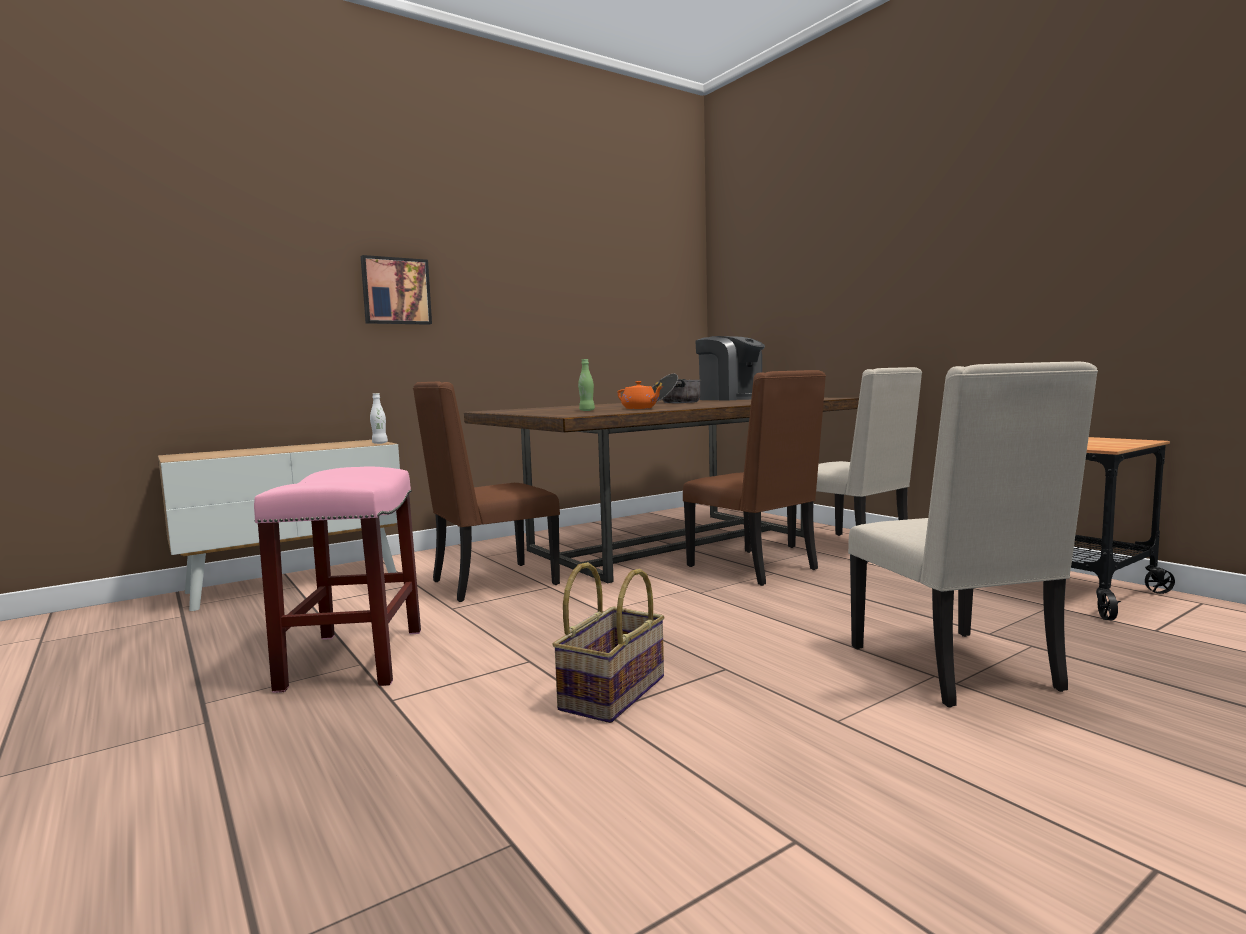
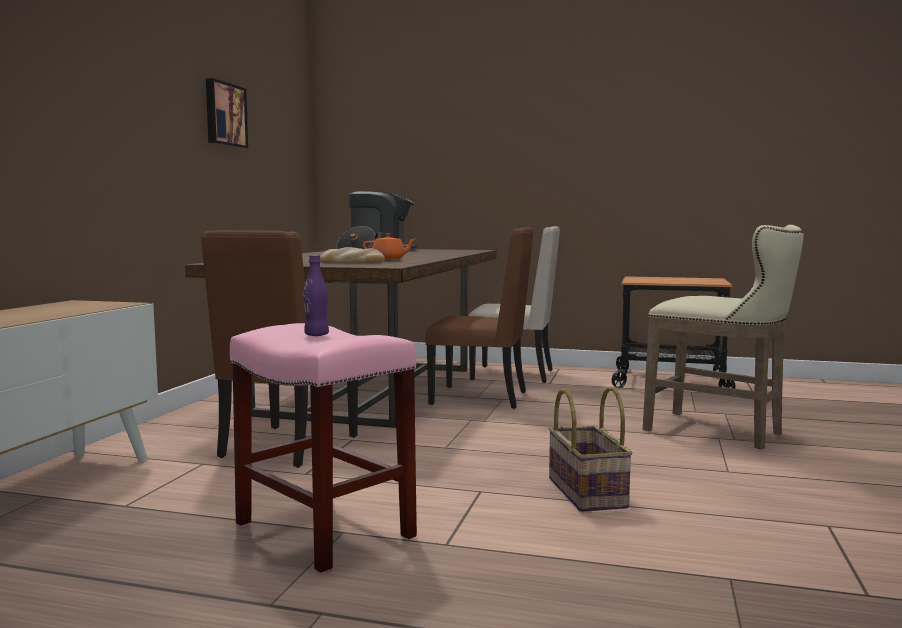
camera: 40 degrees left, 0 degrees up
picture [361,255,432,325] -> picture moved to [206,78,248,149]
white bottle [370,393,388,444] -> none
green bottle [578,359,595,411] -> bread [320,247,385,263]
beige chair [848,362,1098,707] -> beige stool [643,225,804,449]
none -> purple bottle [303,255,329,336]

